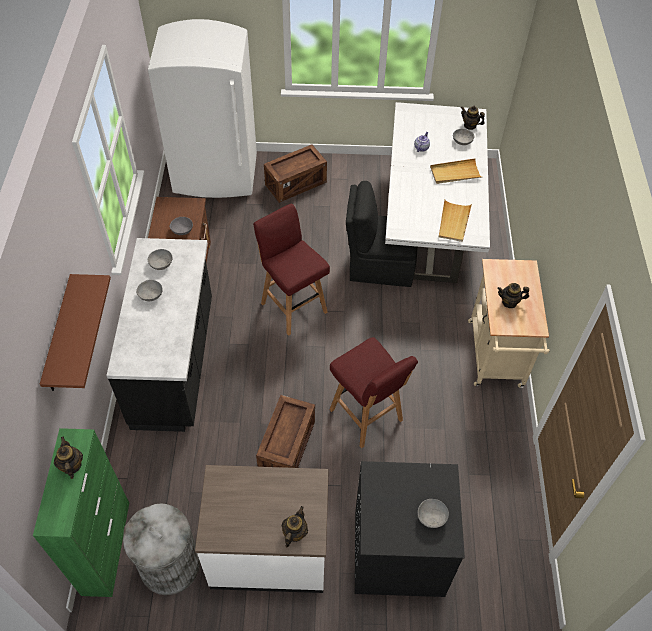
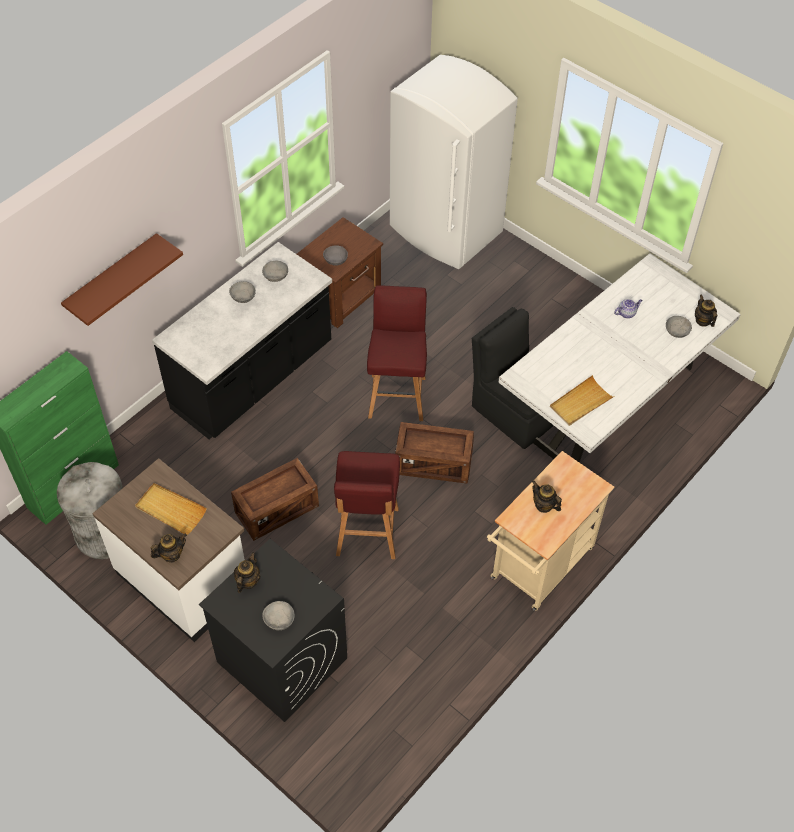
camera: 40 degrees right, 0 degrees up
teapot [54,436,83,479] -> teapot moved to [234,552,260,593]
crate [264,144,327,203] -> crate moved to [395,422,474,484]
beige tray [430,158,482,184] -> beige tray moved to [135,483,207,535]

